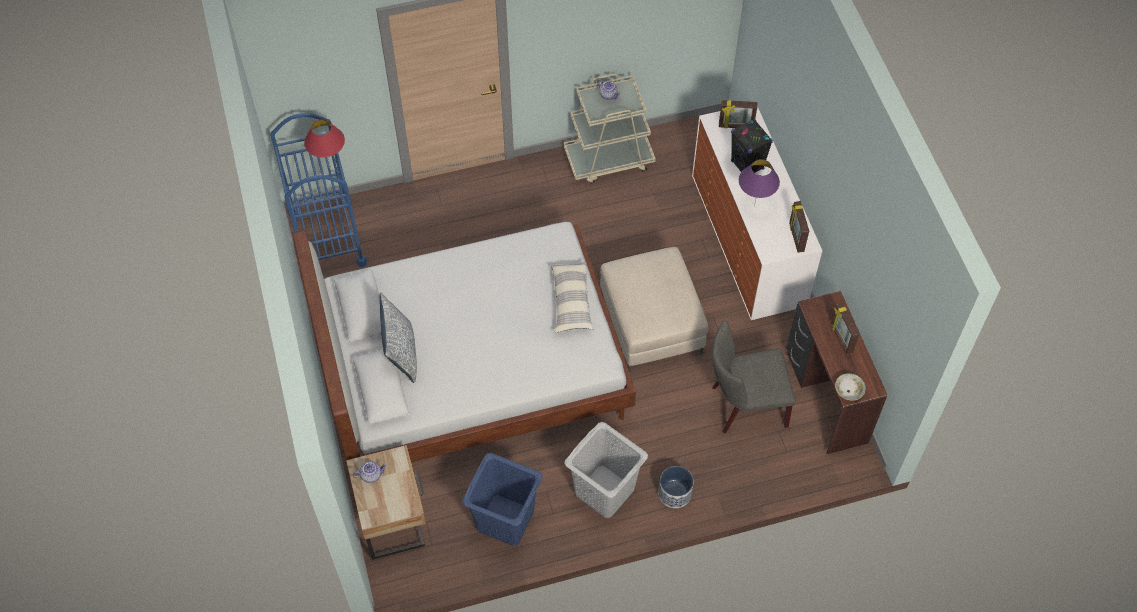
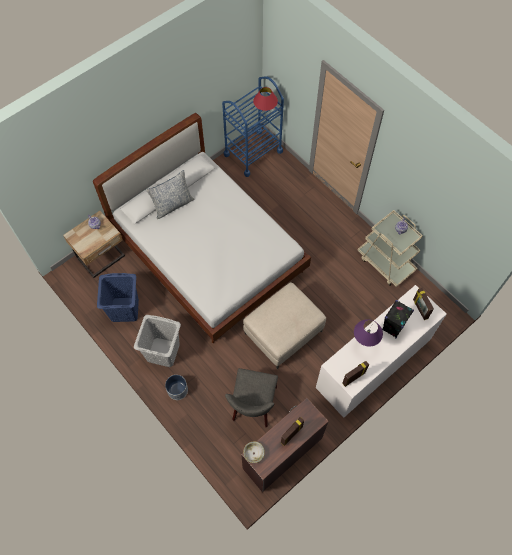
camera: 65 degrees right, 5 degrees up
pillow [551,262,593,332] -> none
grey chair [712,320,796,434] -> grey chair turned 135 degrees counterclockwise [225,368,278,427]

